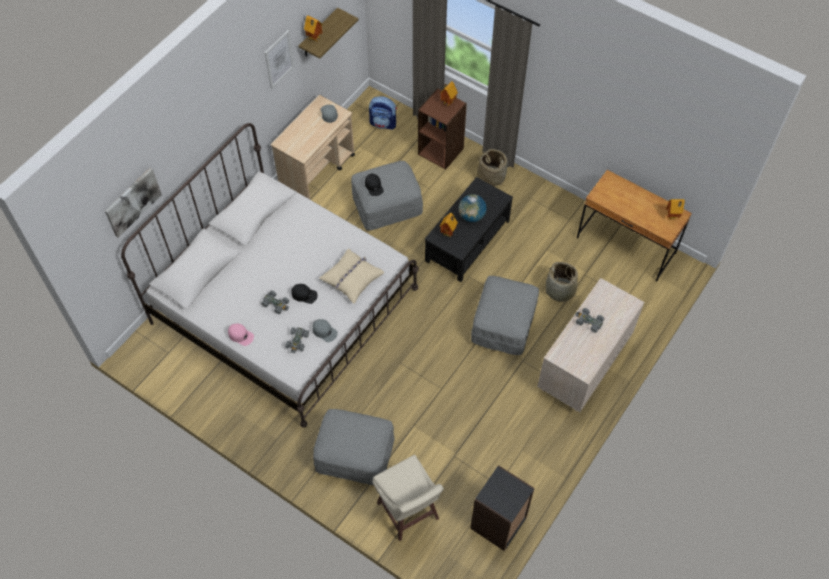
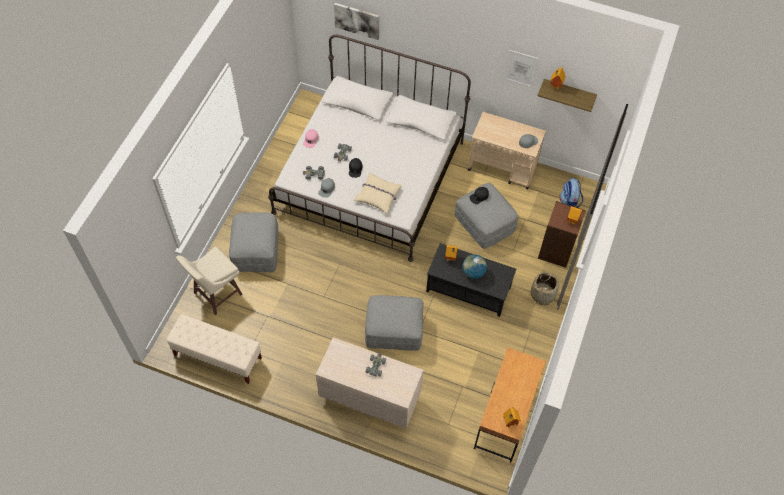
camera: 75 degrees right, 0 degrees up
black bookcase [470,465,535,551] -> beige bench [166,314,262,384]
basket [545,262,578,302] -> none

